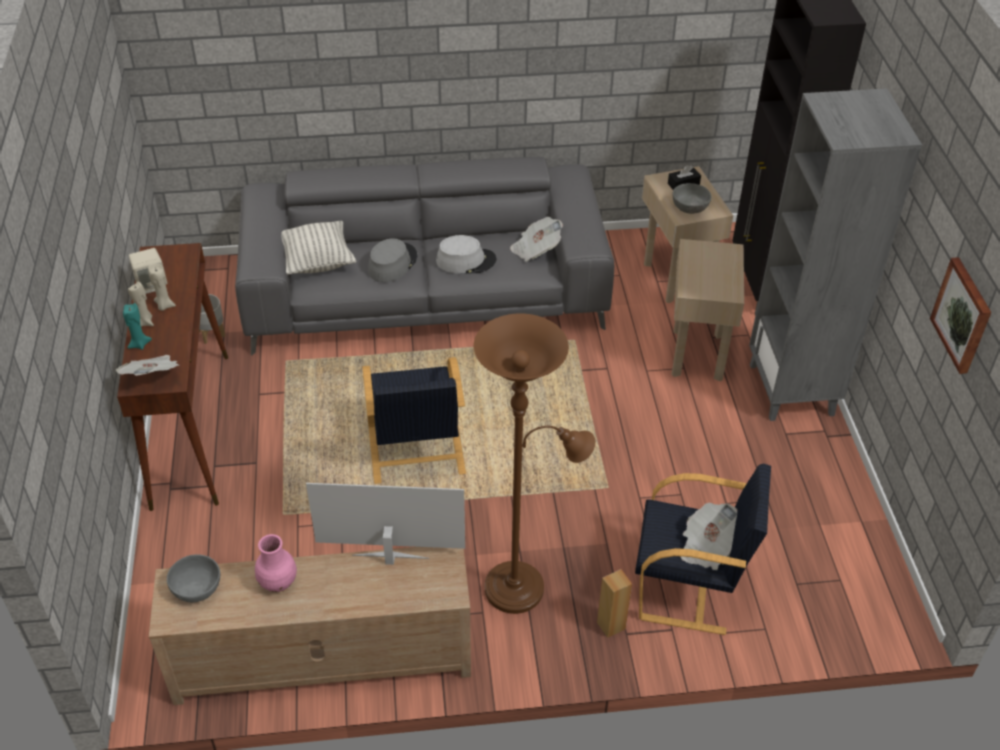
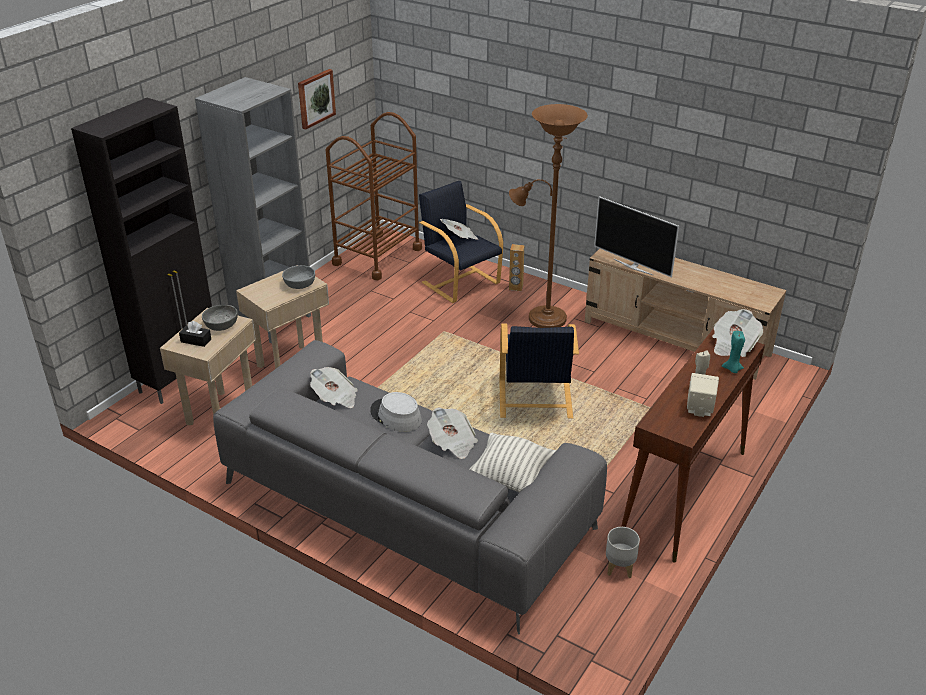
camera: 140 degrees left, 10 degrees down
beige candle [128,281,154,327] -> none
grey bowl [167,554,220,602] -> grey bowl moved to [282,265,315,289]
pink vase [255,534,297,592] -> none
black armchair [362,357,466,484] -> black armchair turned 150 degrees clockwise [499,324,579,419]
grey hat [368,238,417,282] -> newspaper [427,407,478,459]
none -> brown cart [326,112,422,280]

